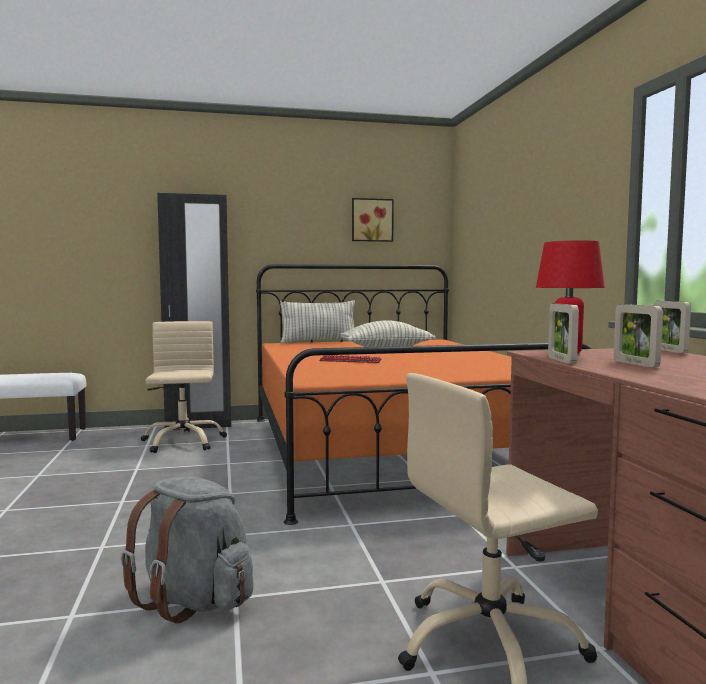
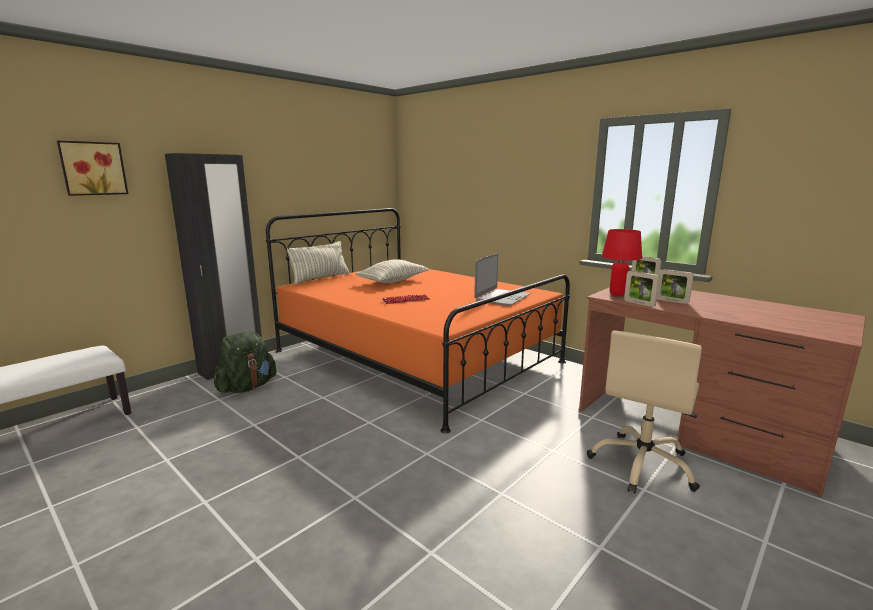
camera: 35 degrees left, 10 degrees up
grey backpack [121,476,254,623] -> none
beige office chair [141,321,227,453] -> green backpack [214,331,277,393]
picture [352,198,394,242] -> picture moved to [57,141,128,196]
none -> laptop [474,253,530,306]

